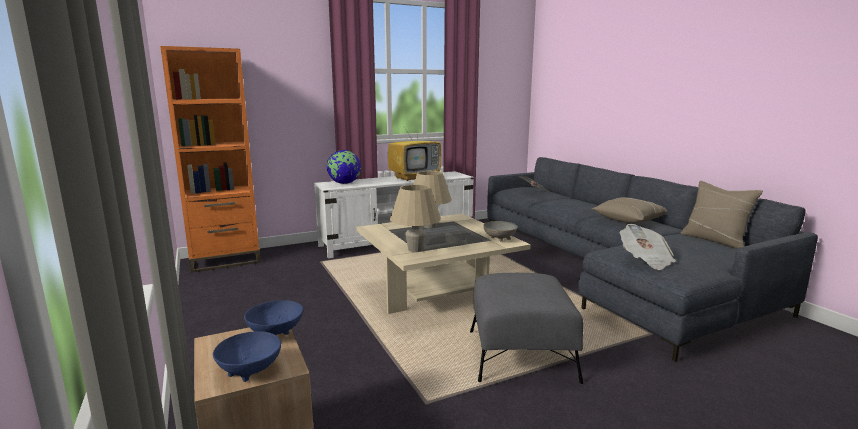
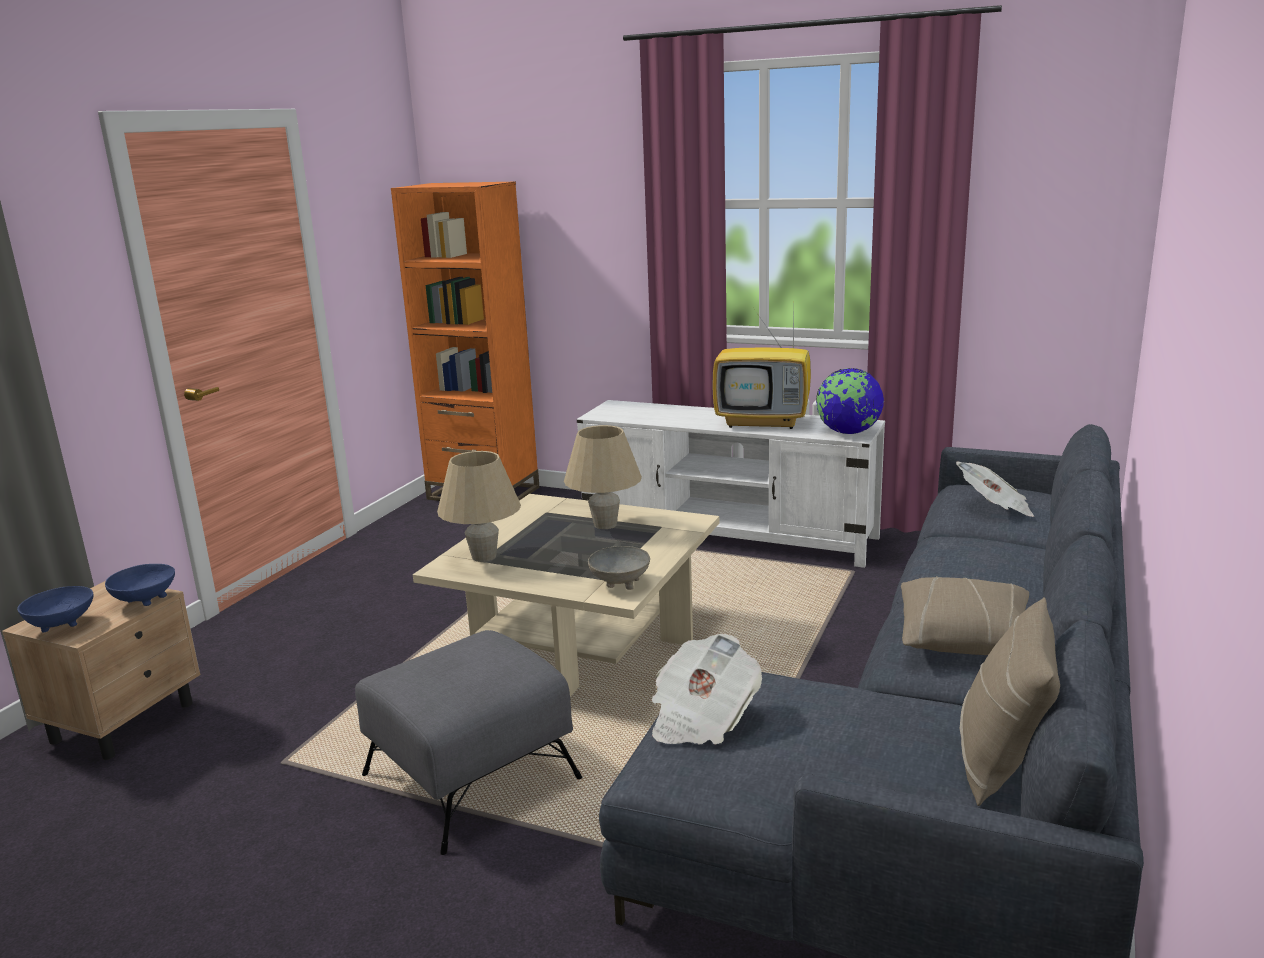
camera: 50 degrees right, 5 degrees up
globe [327,150,361,184] -> globe moved to [816,368,884,434]

